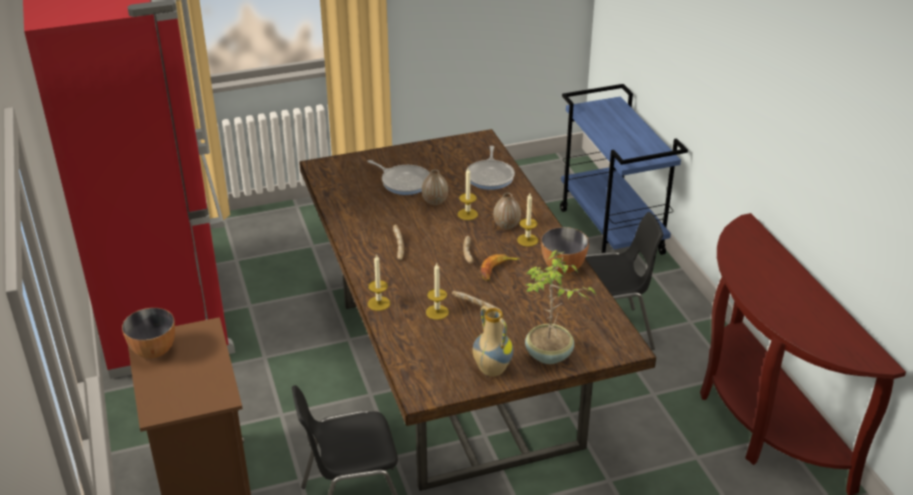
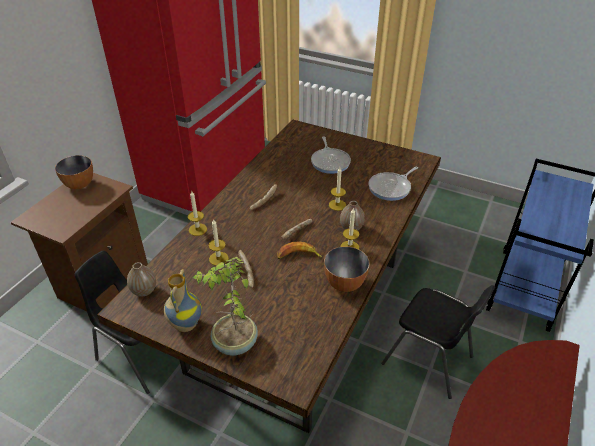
camera: 45 degrees right, 5 degrees up
vase [422,170,448,205] -> vase moved to [127,262,156,297]

